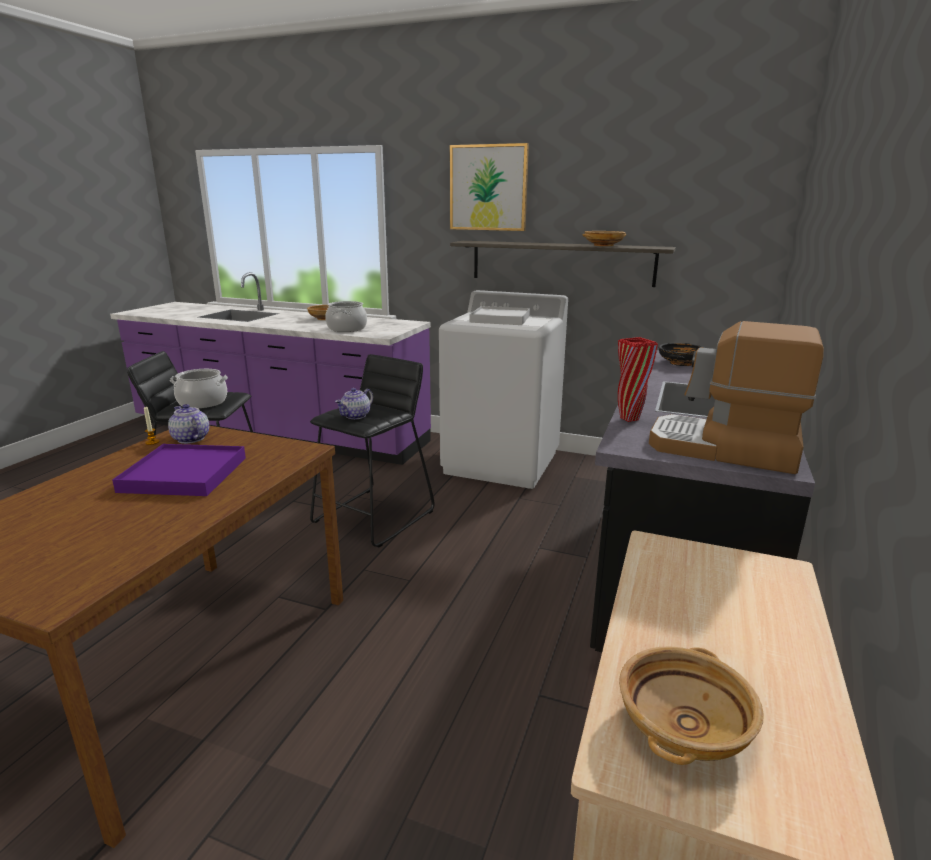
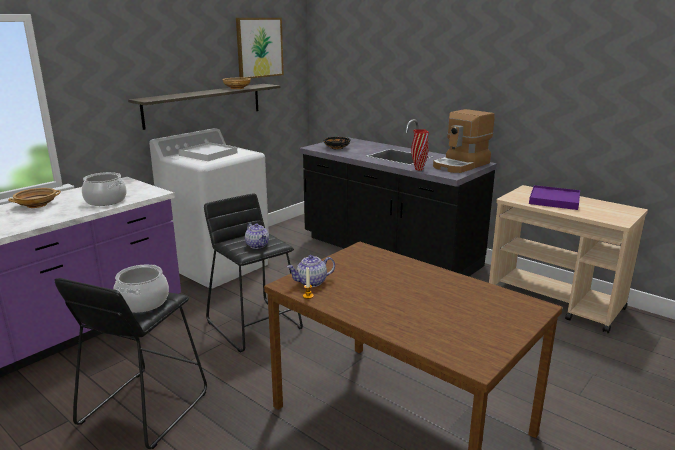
camera: 70 degrees left, 0 degrees up
purple tray [112,444,246,496] -> purple tray moved to [529,185,580,210]
picture [450,143,529,231] -> picture moved to [236,18,284,79]
beige bowl [619,646,764,765] -> none

